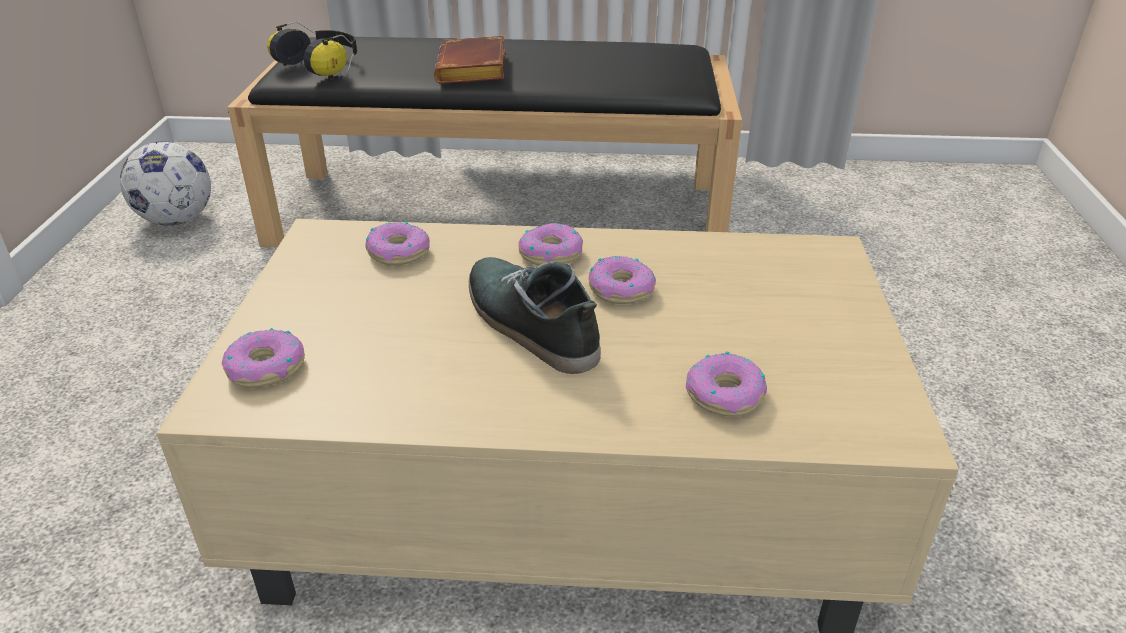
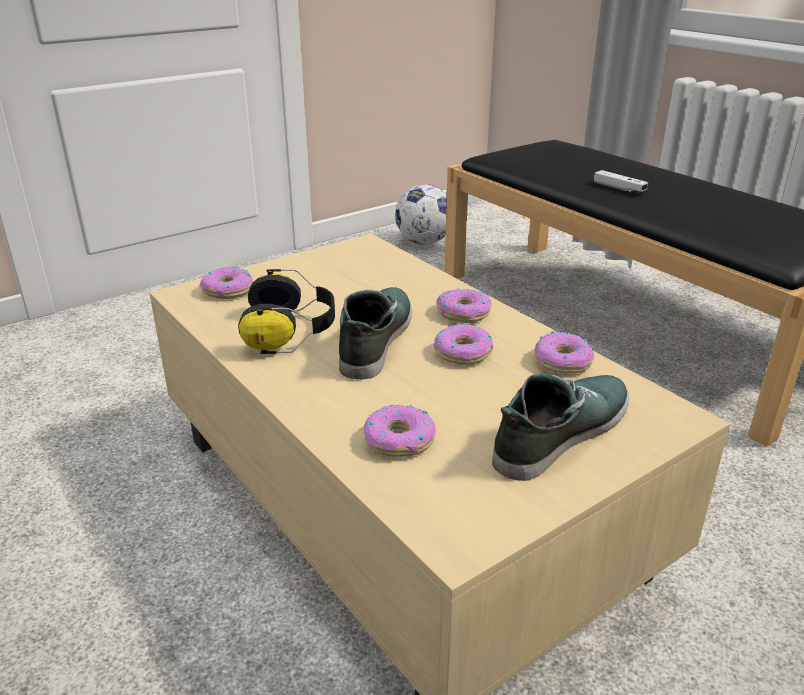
camera: 50 degrees right, 5 degrees down
headphones [267,22,357,80] -> headphones moved to [238,269,335,354]
donut [365,222,430,265] -> donut moved to [534,331,594,374]
brown book [434,36,505,84] -> white game controller [594,170,648,192]
none -> shoe [492,374,629,481]

